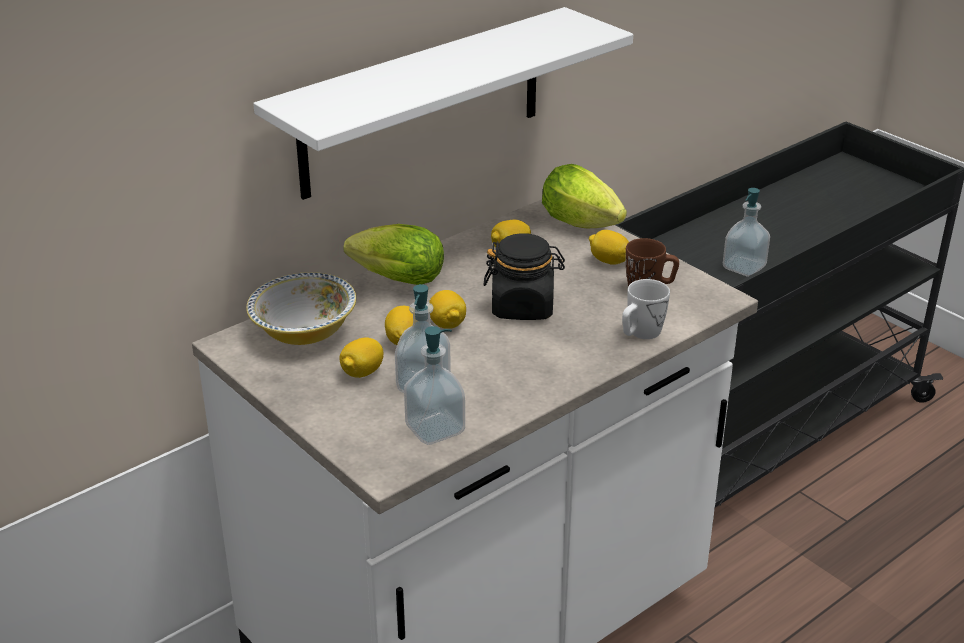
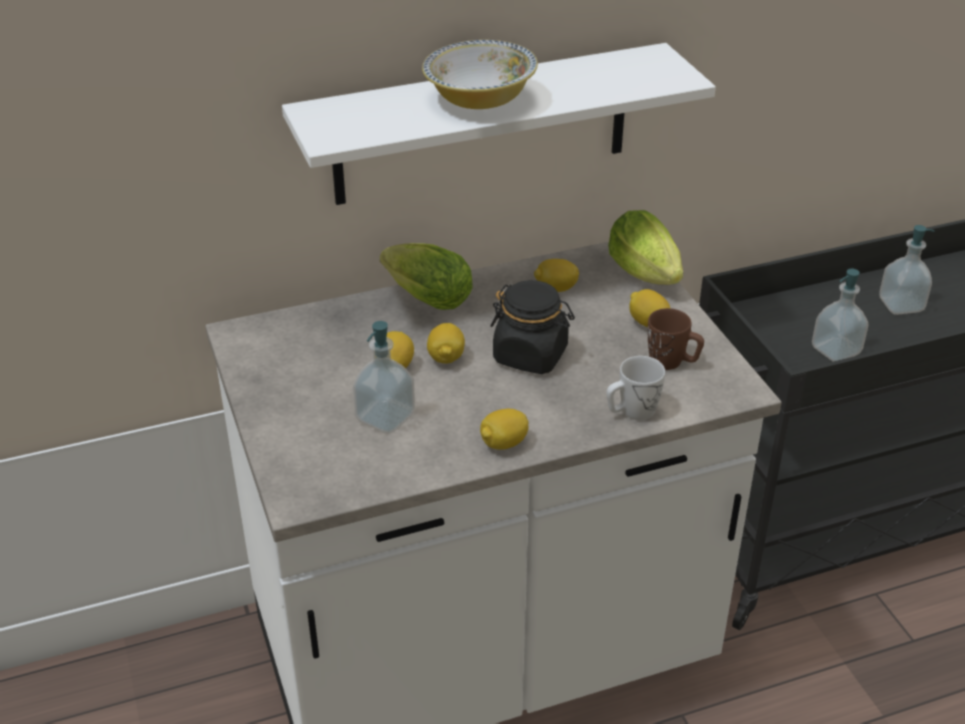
camera: 20 degrees right, 5 degrees up
bowl [246,272,356,345] -> bowl moved to [422,40,538,109]
lemon [339,337,383,378] -> lemon moved to [480,409,528,450]
soap dispenser [404,326,465,445] -> soap dispenser moved to [879,225,934,315]

